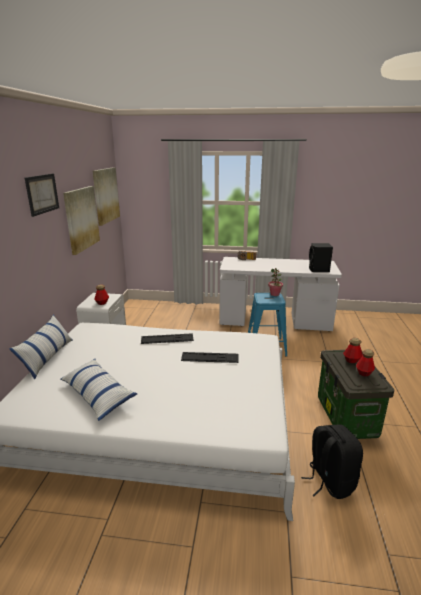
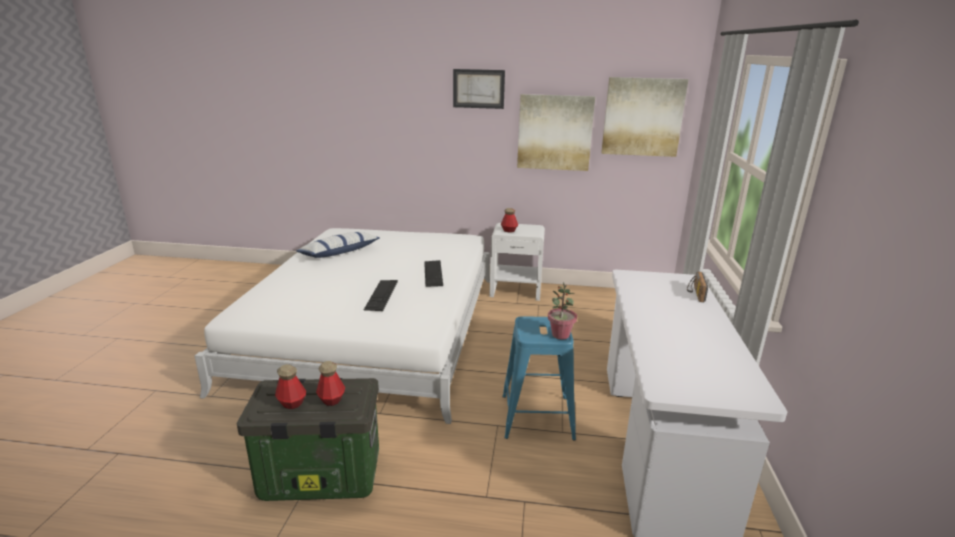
camera: 90 degrees right, 0 degrees up
pillow [10,315,73,379] -> none
black backpack [301,425,363,499] -> none
black speaker [309,243,333,272] -> none

